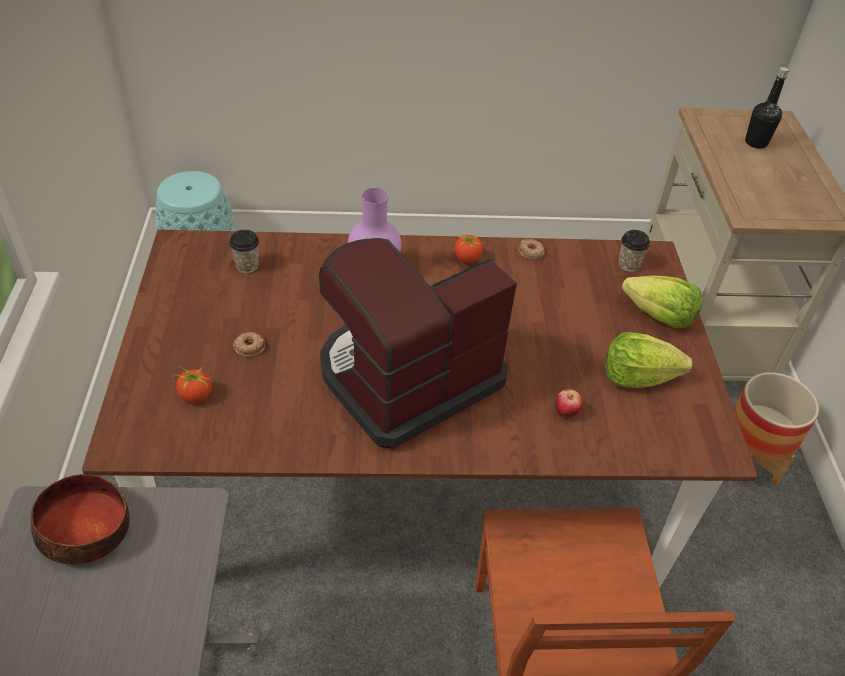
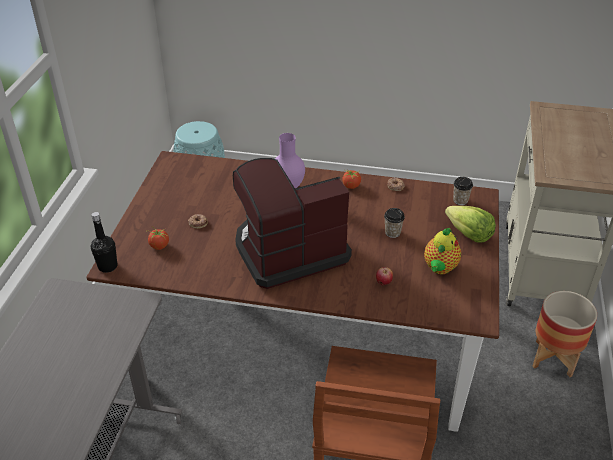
camera: 15 degrees right, 5 degrees down
bowl [31,474,130,565] -> none
cup [229,230,259,273] -> cup moved to [384,208,405,238]
lettuce [606,332,692,388] -> teapot [424,227,461,274]
black bottle [745,67,789,149] -> black bottle moved to [91,212,117,273]

